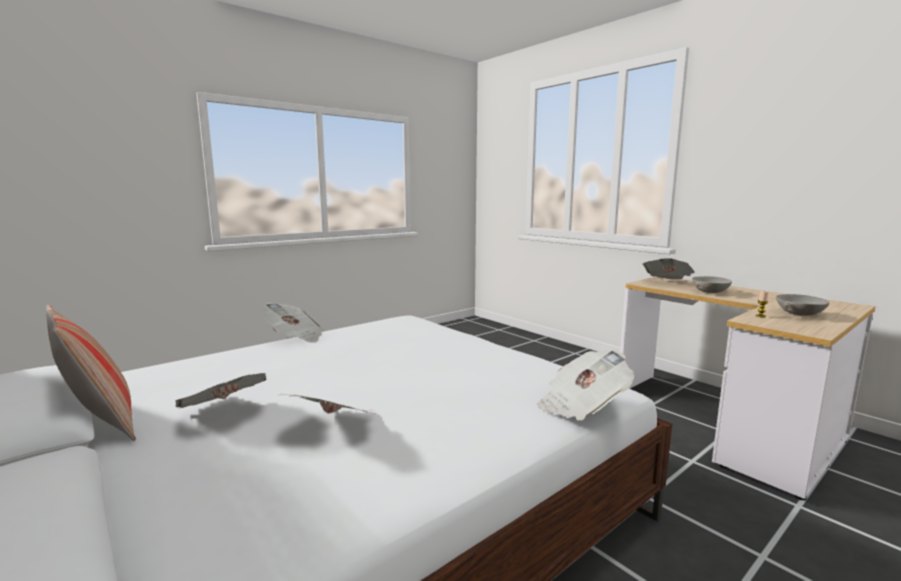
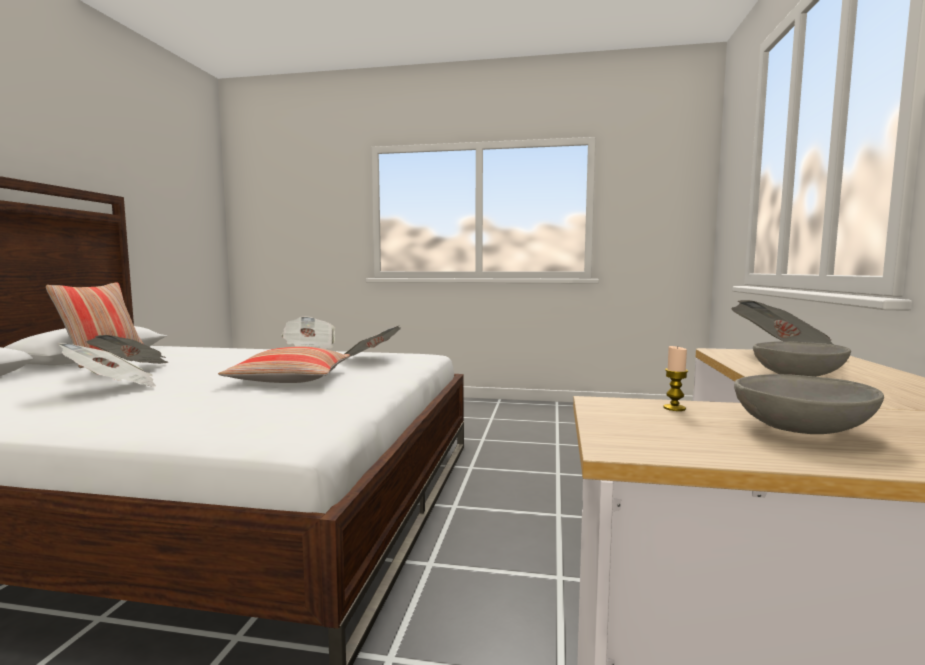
camera: 50 degrees right, 5 degrees down
newspaper [537,350,634,420] -> newspaper moved to [345,326,401,357]
none -> pillow [218,346,350,383]

